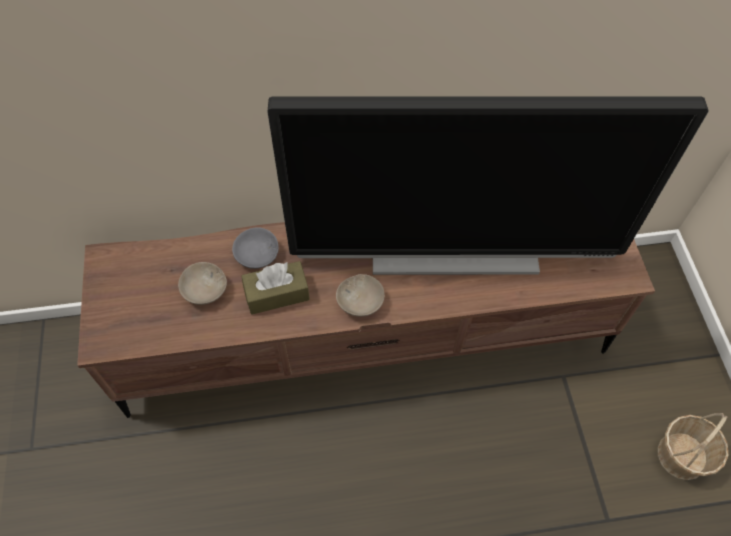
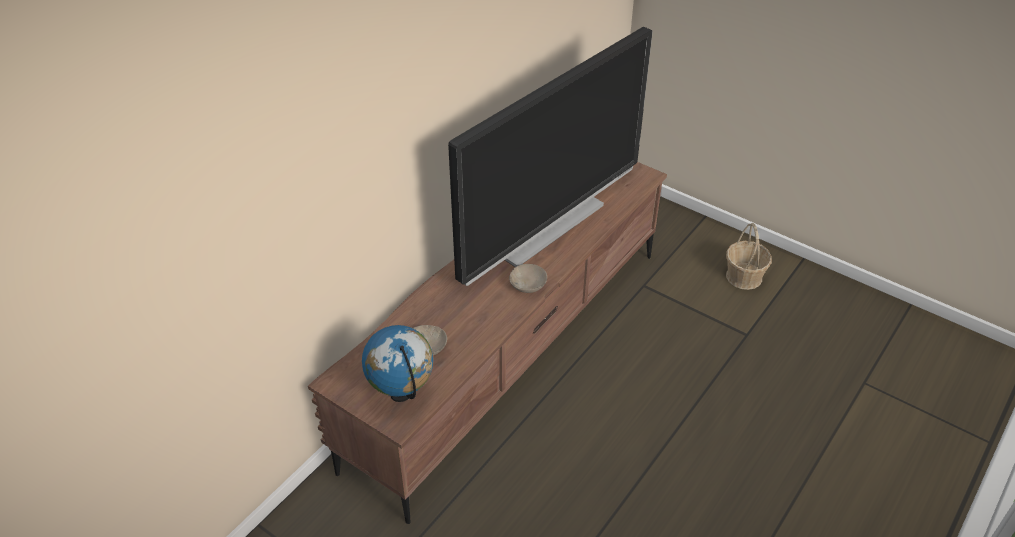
camera: 45 degrees left, 15 degrees down
grey bowl [232,227,279,269] -> none
brown tissue box [241,261,310,315] -> none
none -> globe [362,325,433,402]

